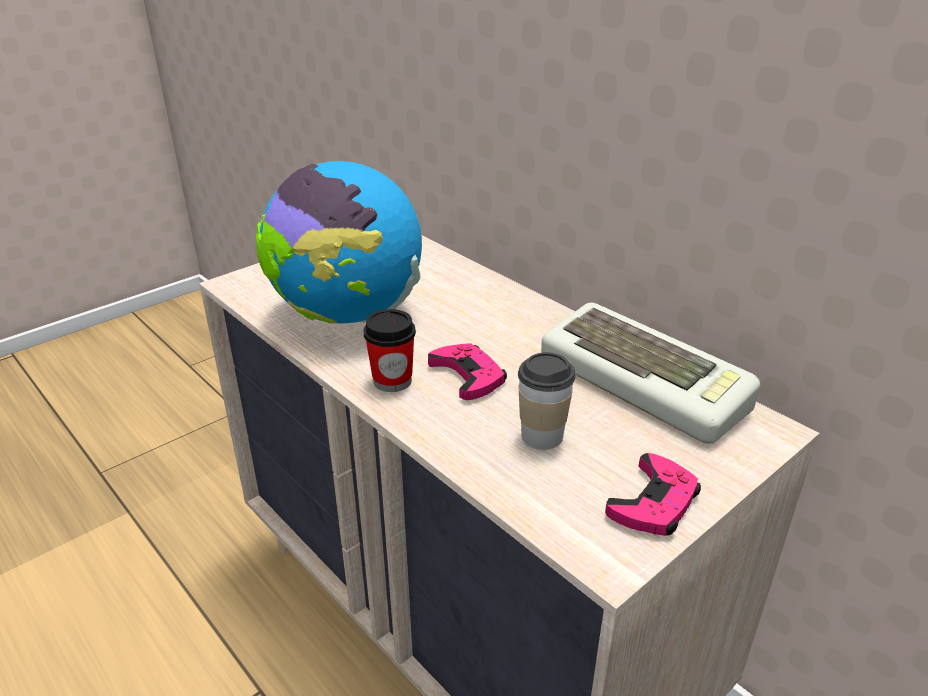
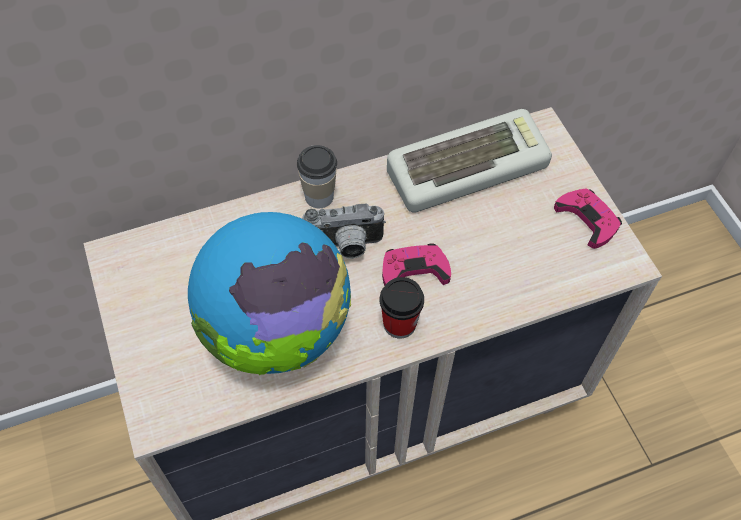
camera: 70 degrees left, 25 degrees up
cup [518,352,576,450] -> cup moved to [297,145,337,208]
none -> camera [302,203,386,259]

